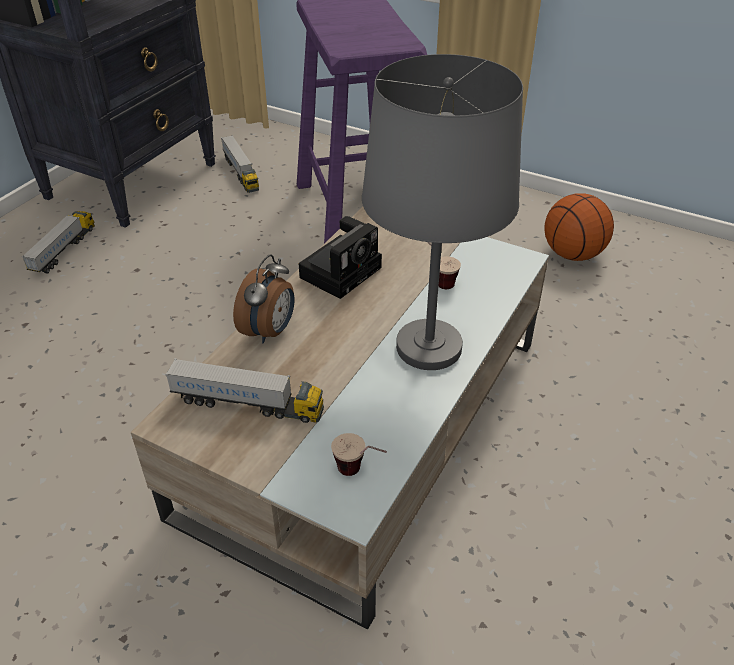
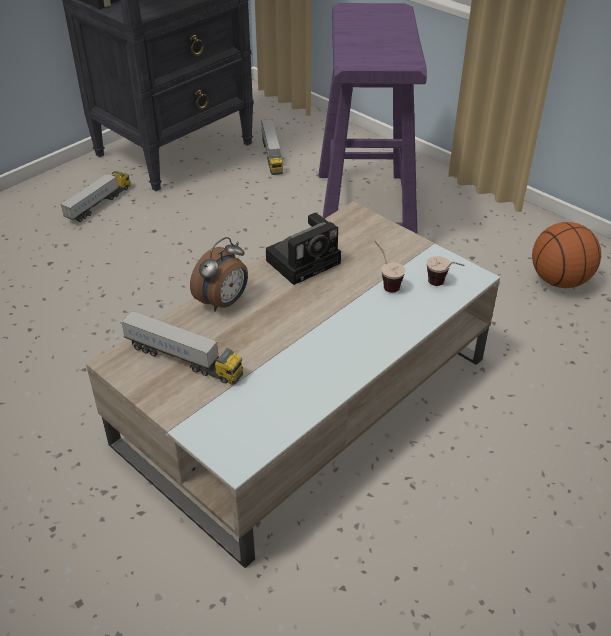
camera: 15 degrees right, 0 degrees up
cup [331,433,387,476] -> cup moved to [427,256,465,286]
grey table lamp [362,54,523,370] -> none

